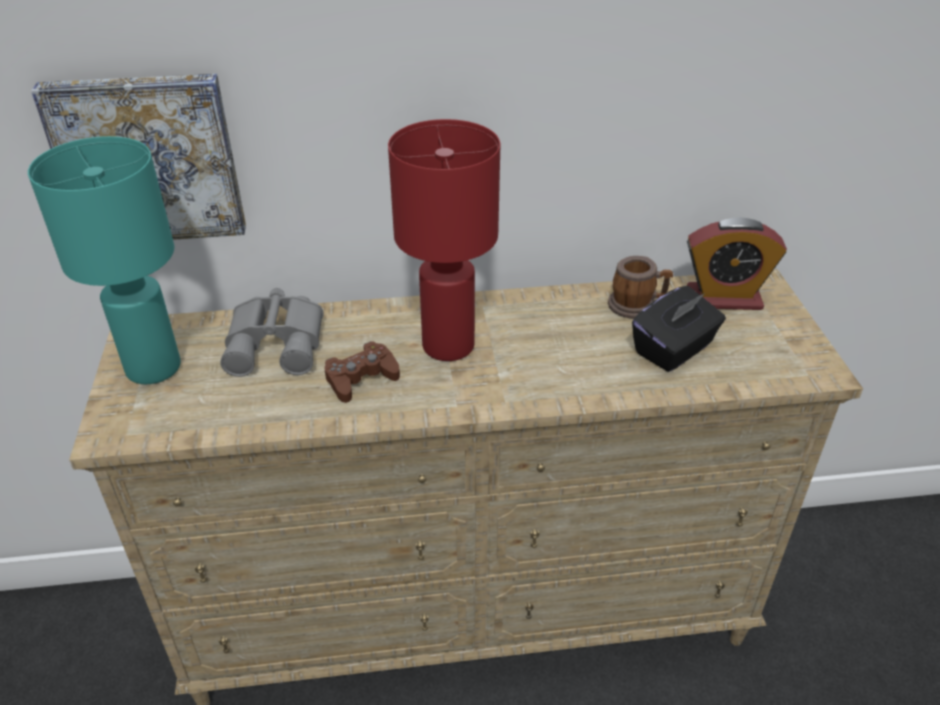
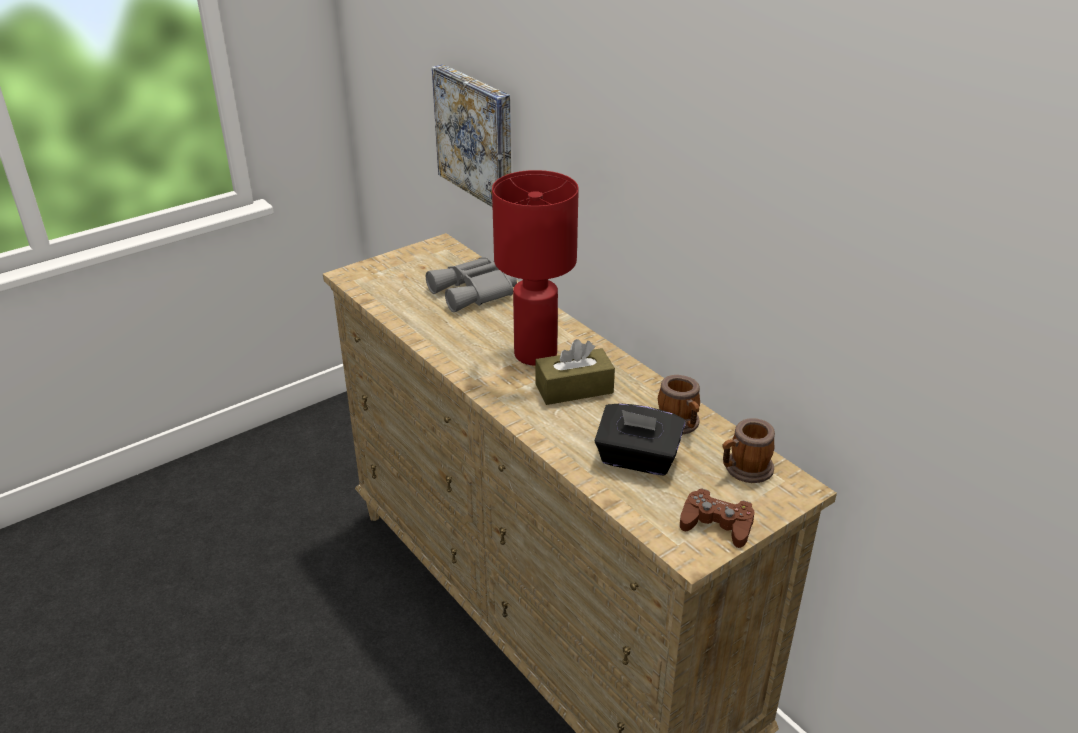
camera: 60 degrees right, 5 degrees down
turquoise table lamp [28,136,181,384] -> none
brown game controller [324,341,400,403] -> brown game controller moved to [680,489,754,548]
alarm clock [687,217,787,310] -> mug [722,419,775,483]
none -> brown tissue box [536,339,615,405]

